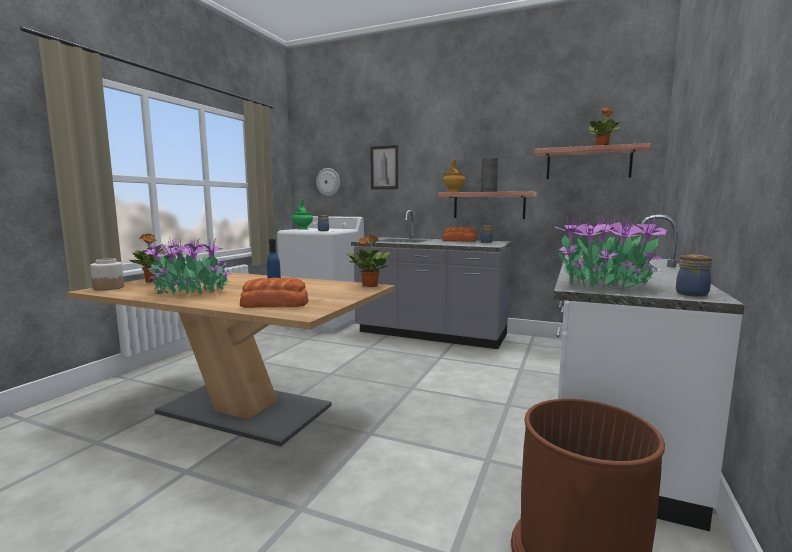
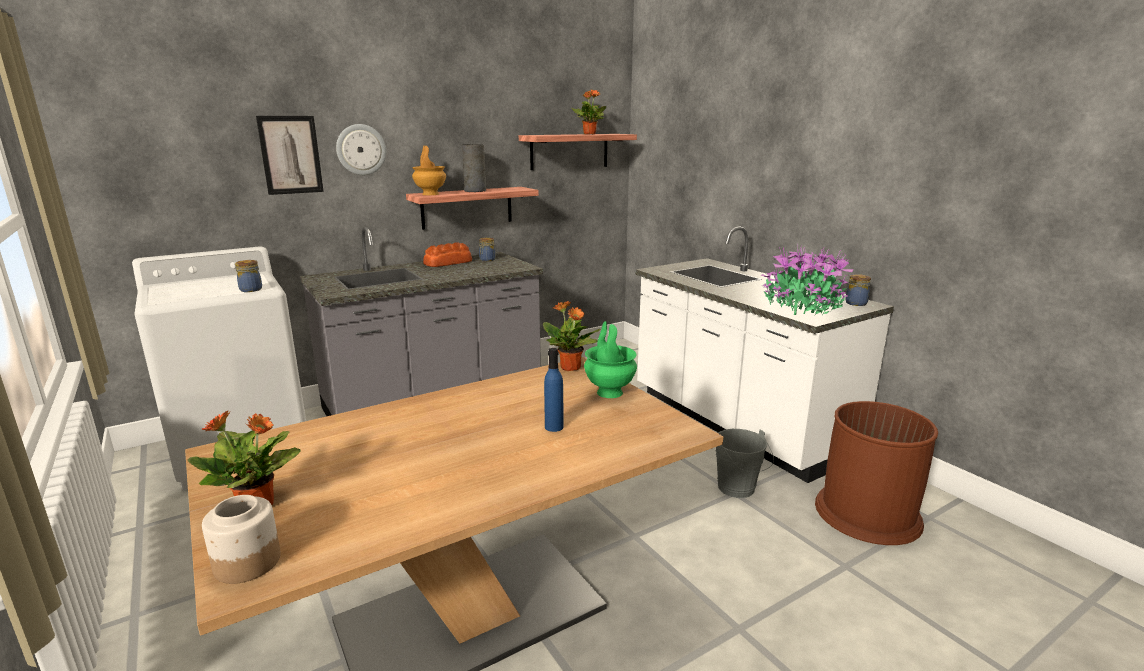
camera: 55 degrees left, 10 degrees up
potted plant [141,237,233,295] -> none
bread [240,278,309,308] -> none
green vase [292,199,313,230] -> green vase moved to [584,321,637,398]
wall clock [316,168,340,196] -> wall clock moved to [336,124,386,175]
none -> grey bucket [716,429,774,498]

